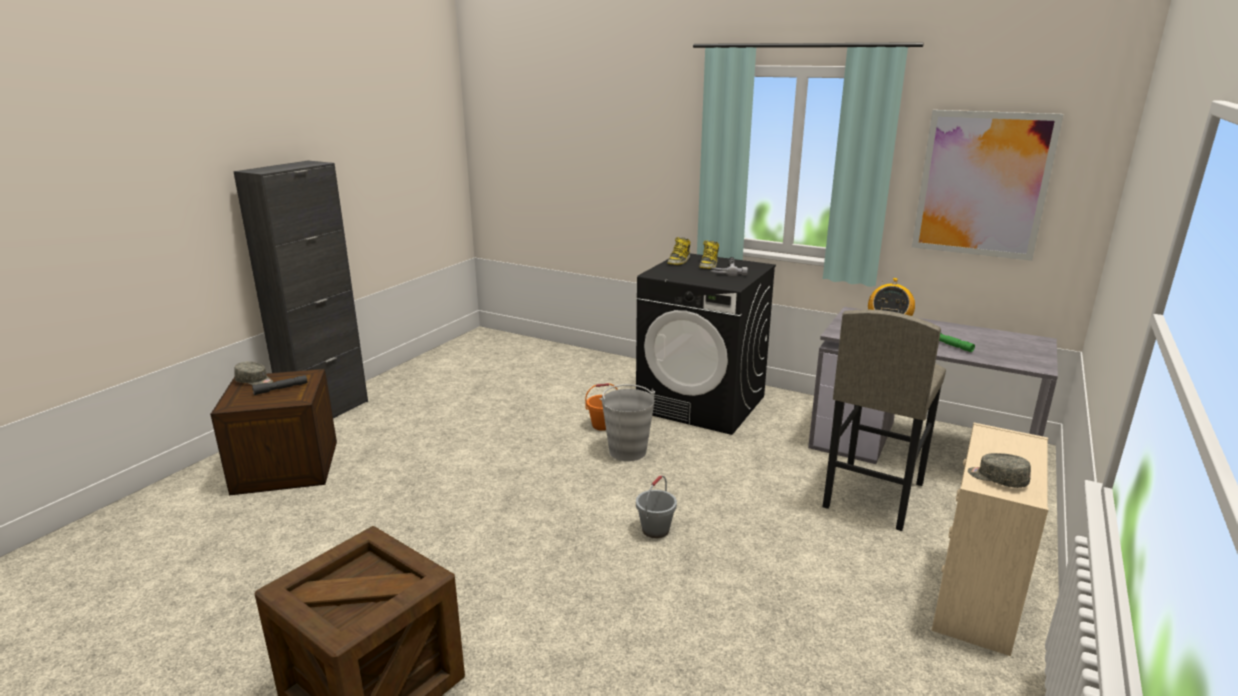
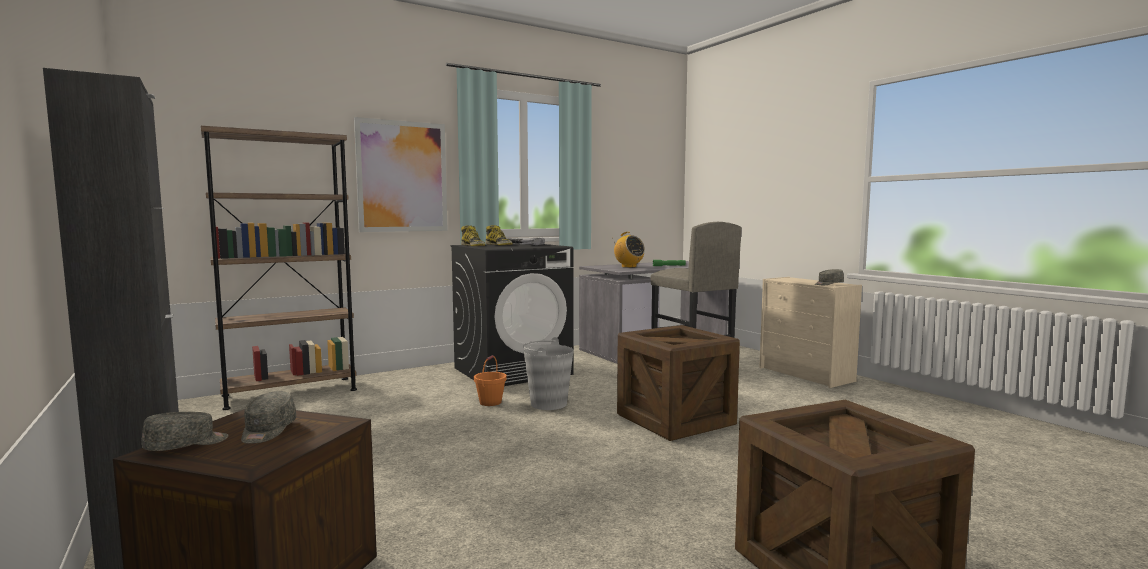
camera: 60 degrees left, 15 degrees down
grey flashlight [252,375,308,395] -> grey cap [241,391,296,444]
grey bucket [636,475,677,538] -> crate [617,325,740,441]
picture [912,110,1064,261] -> picture moved to [354,117,448,232]
none -> brown bookcase [201,126,357,410]

